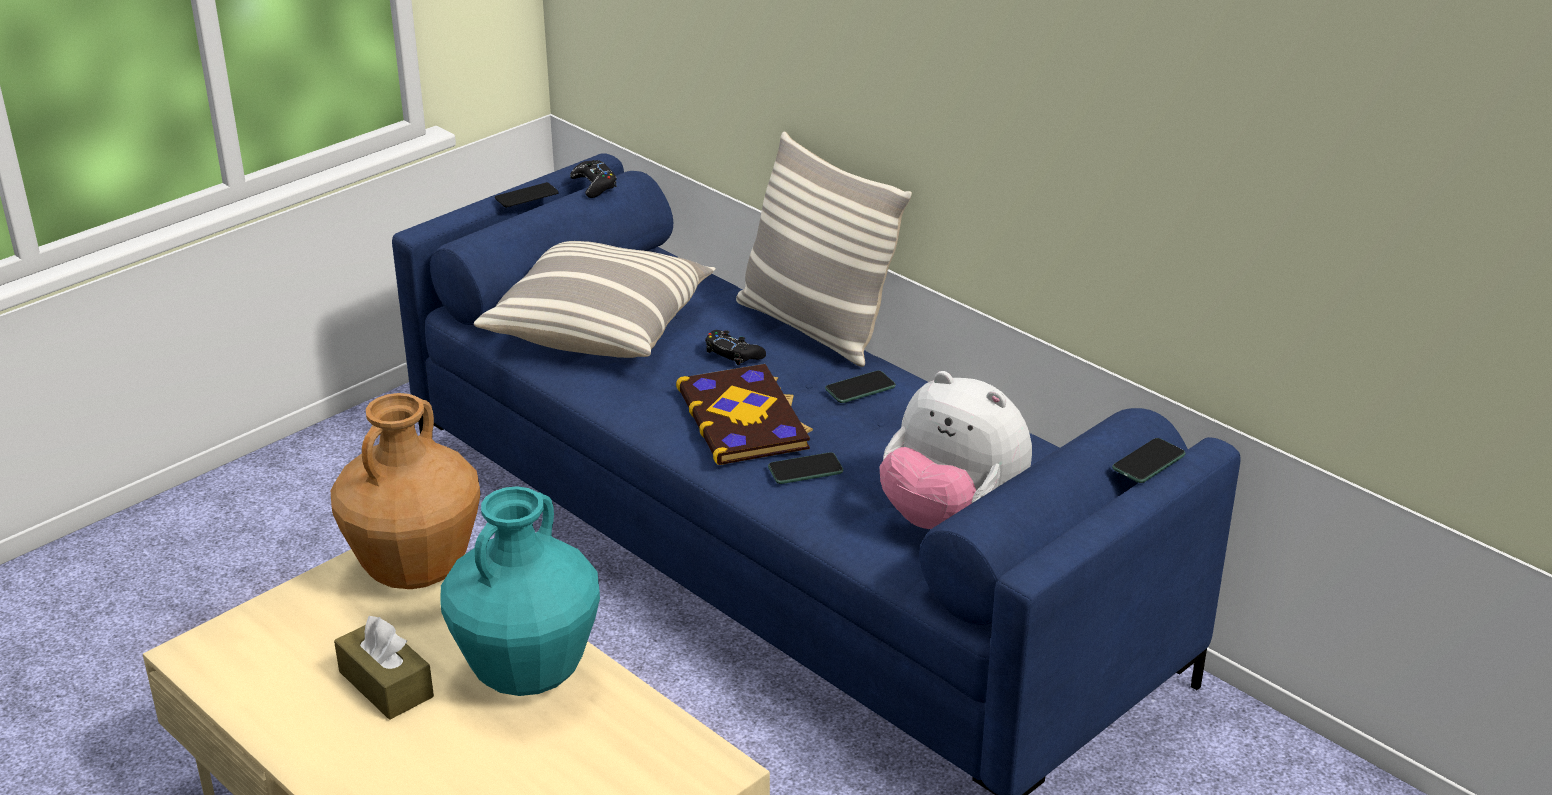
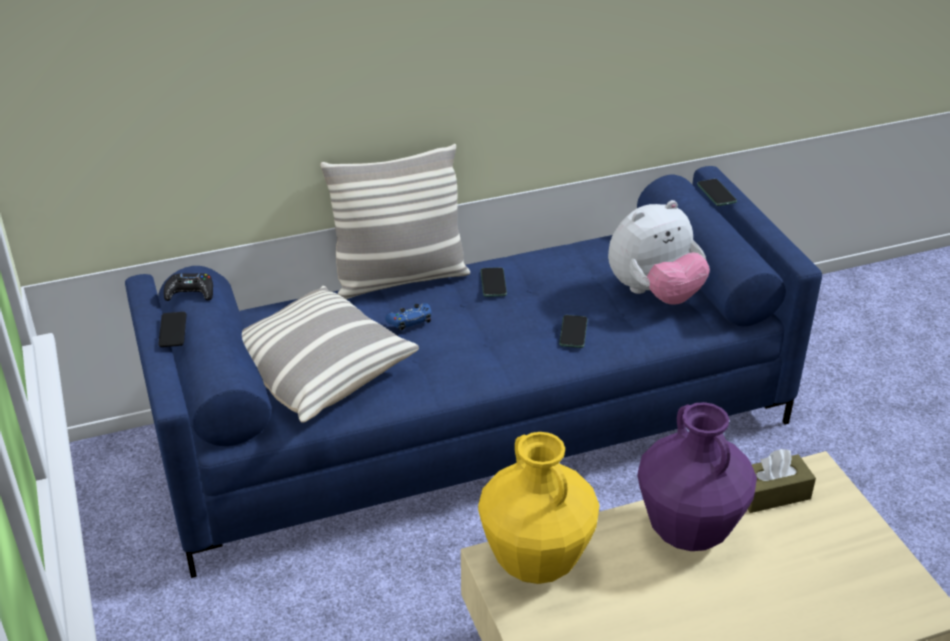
camera: 65 degrees left, 5 degrees up
brown vase [330,393,480,589] -> yellow vase [478,432,599,584]
brown tissue box [334,616,434,720] -> brown tissue box moved to [748,449,816,513]
turquoise vase [441,486,600,696] -> purple vase [637,402,757,551]
book [676,364,813,465] -> none
black game controller [705,330,766,365] -> blue game controller [385,303,432,331]

